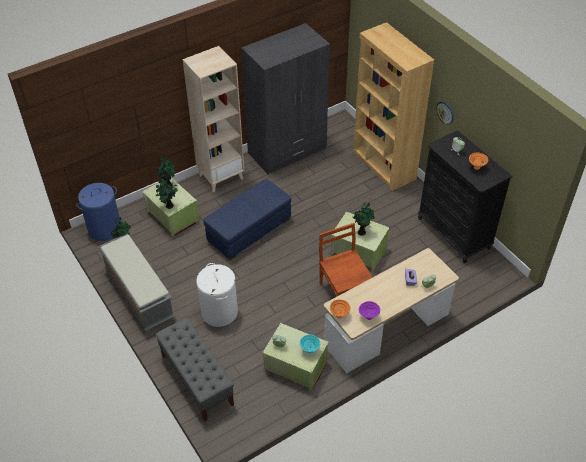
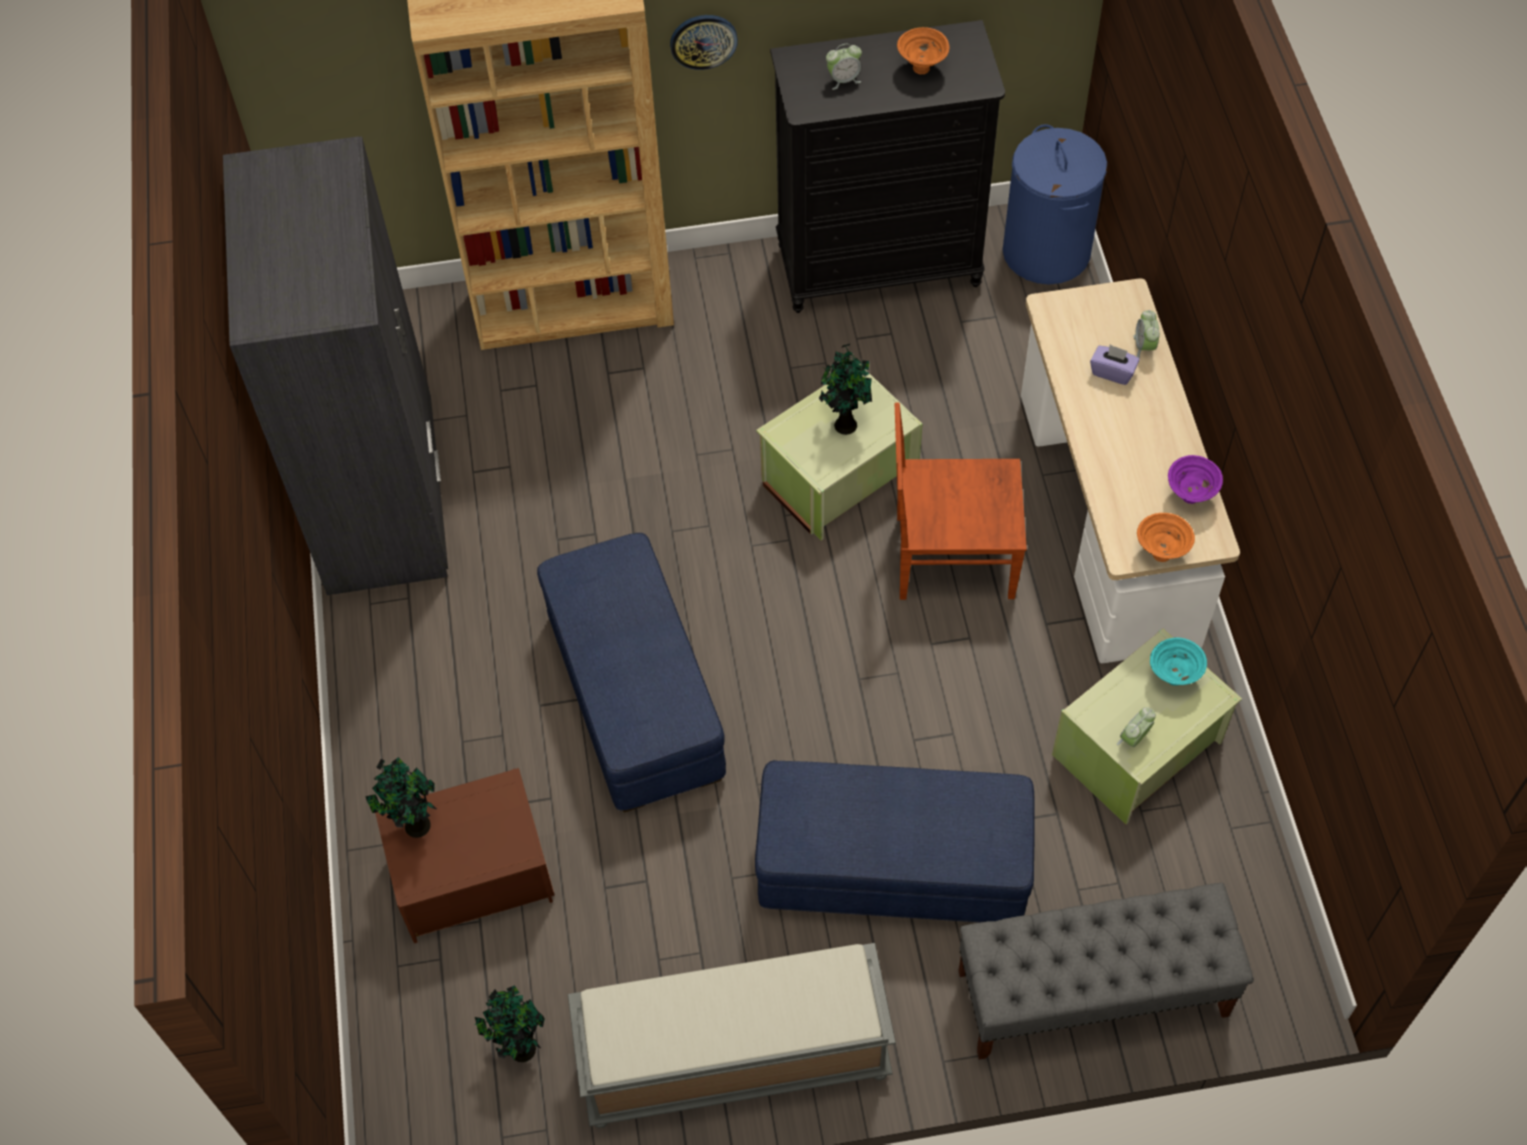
camera: 65 degrees left, 10 degrees up
blue laundry basket [76,183,120,241] -> blue laundry basket moved to [1003,124,1107,284]
green storage box [142,177,199,237] -> brown storage box [375,768,555,943]
potted plant [156,179,178,209] -> none
beige bookcase [182,46,244,192] -> none
white laundry basket [196,263,238,327] -> blue ottoman [755,760,1035,922]

